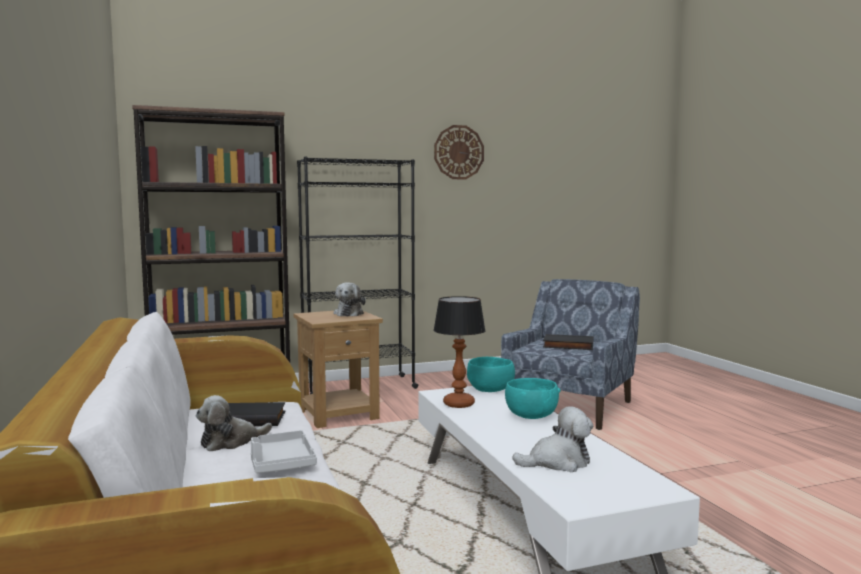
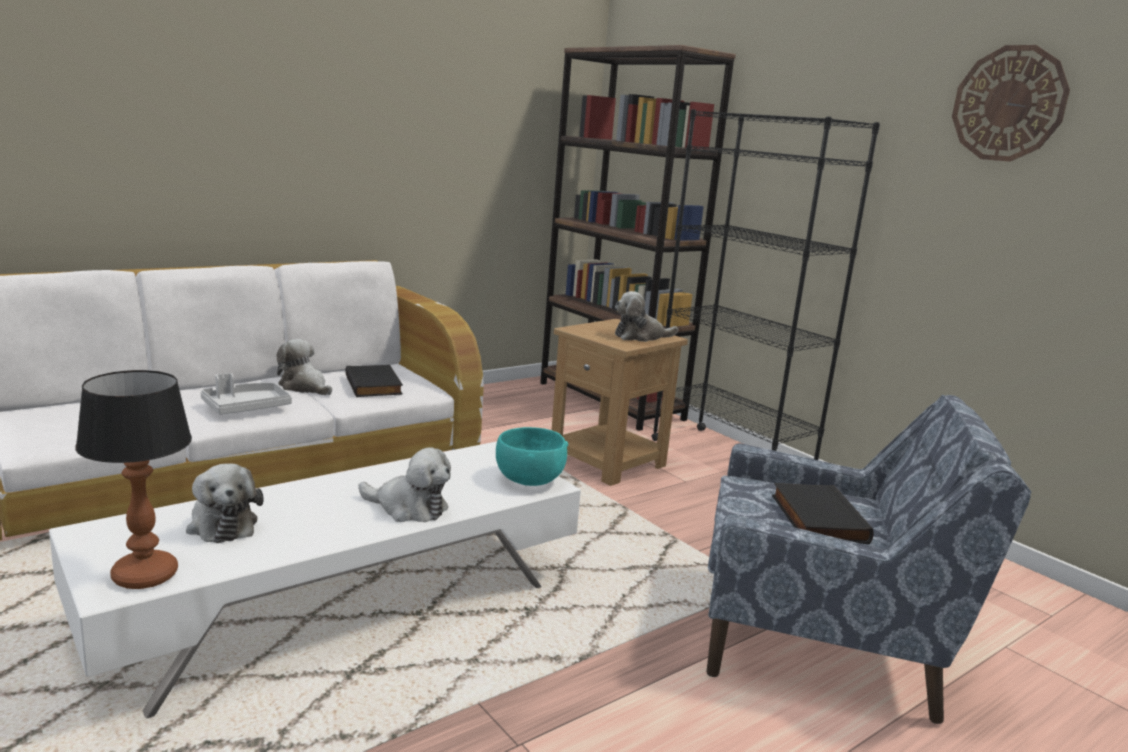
camera: 70 degrees right, 10 degrees up
table lamp [433,296,486,408] -> table lamp moved to [75,370,192,589]
turquoise bowl [505,378,561,419] -> plush toy [358,447,451,522]

